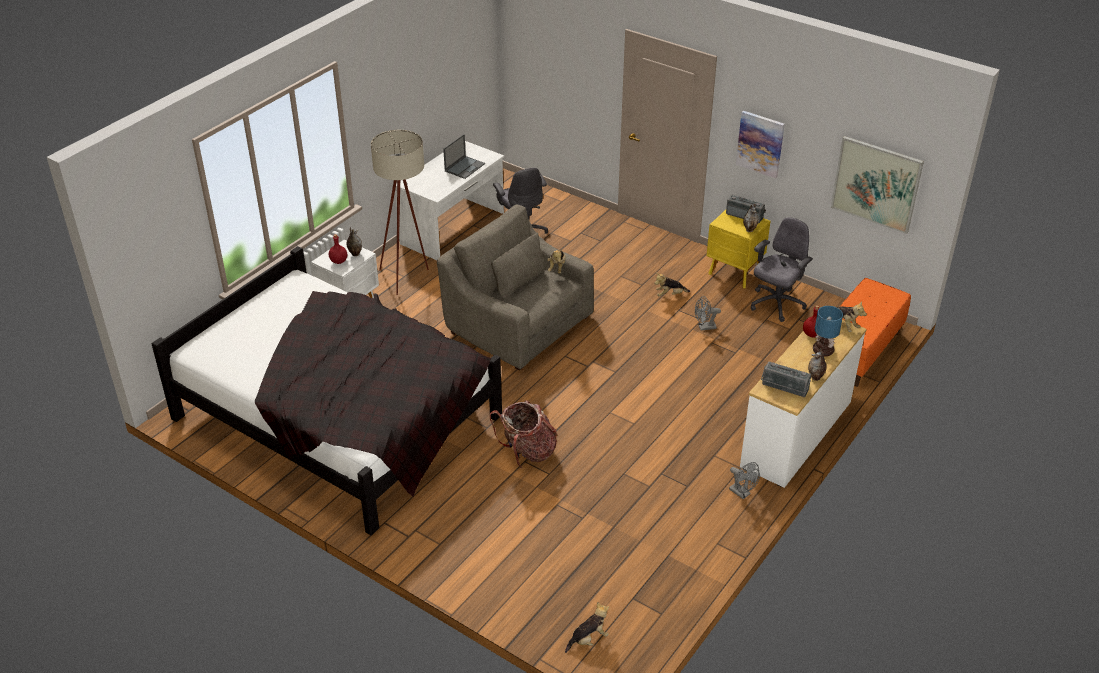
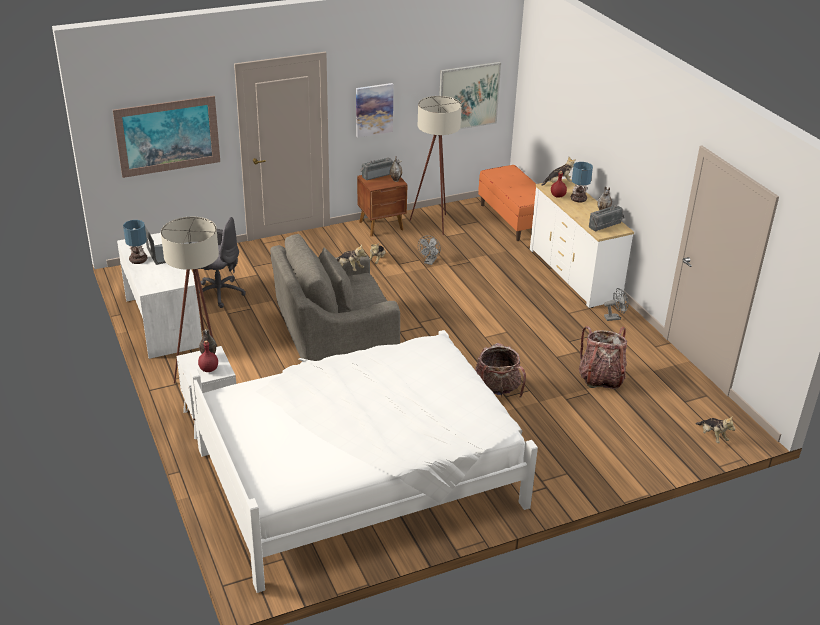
camera: 60 degrees left, 5 degrees down
black bed [152,246,502,535] -> white bed [189,330,538,593]
plush toy [565,602,609,653] -> plush toy turned 150 degrees clockwise [696,417,735,443]
yellow nightstand [707,210,771,288] -> brown nightstand [357,175,408,236]
grey office chair [751,217,813,322] -> beige floor lamp [410,96,462,235]
none -> picture [113,96,220,178]
none -> table lamp [123,220,148,264]
none -> backpack [579,326,627,389]

